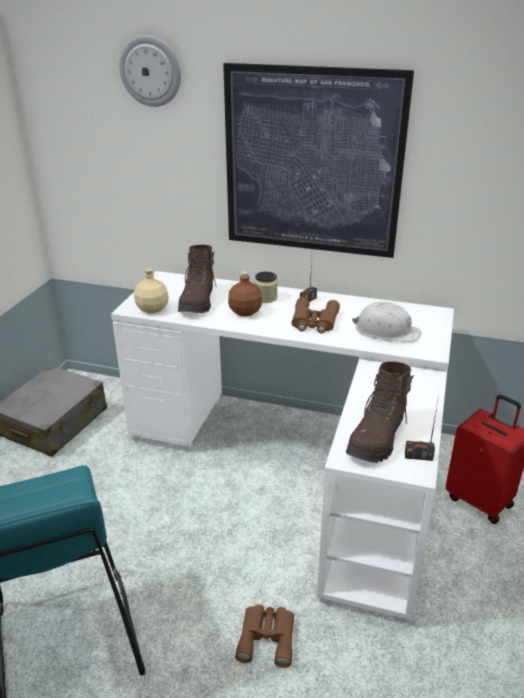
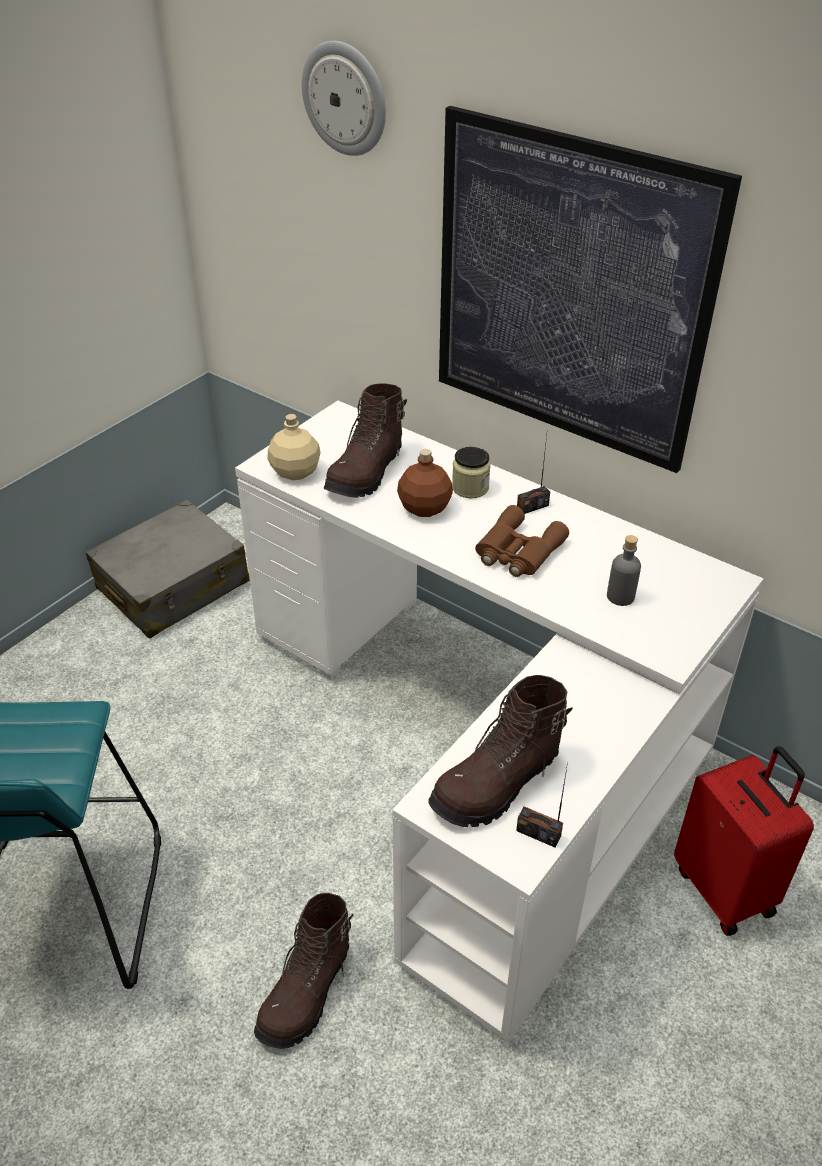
camera: 20 degrees right, 10 degrees up
brown binoculars [235,604,294,668] -> brown boot [254,893,353,1049]
white hard hat [352,301,421,342] -> grey bottle [607,535,641,606]

